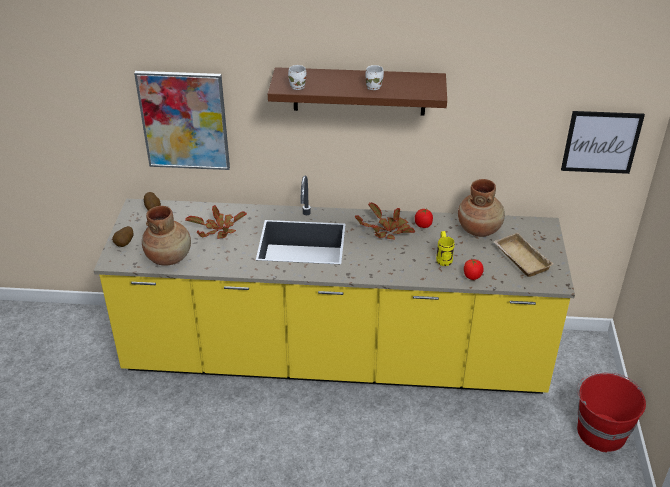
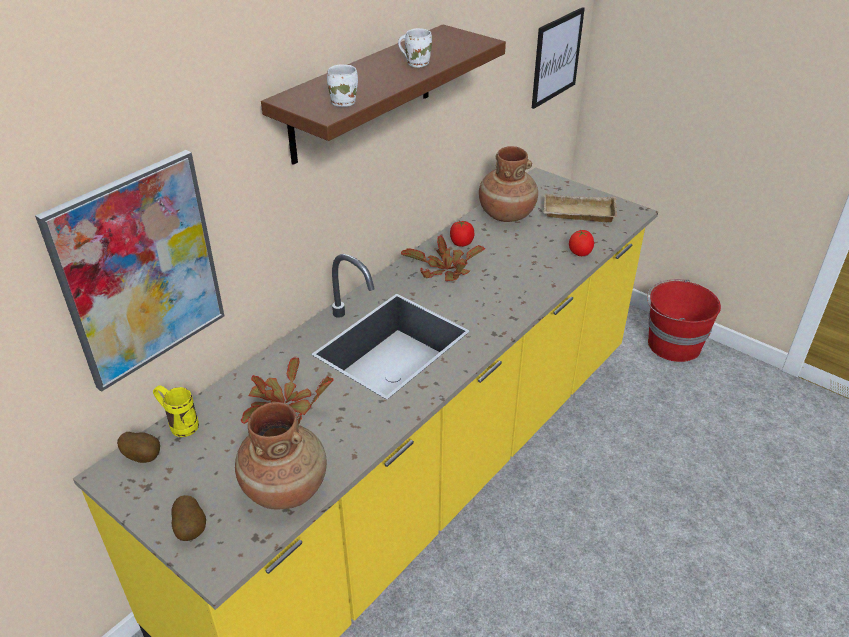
camera: 55 degrees left, 0 degrees up
yellow mug [436,231,455,266] -> yellow mug moved to [153,385,199,437]

